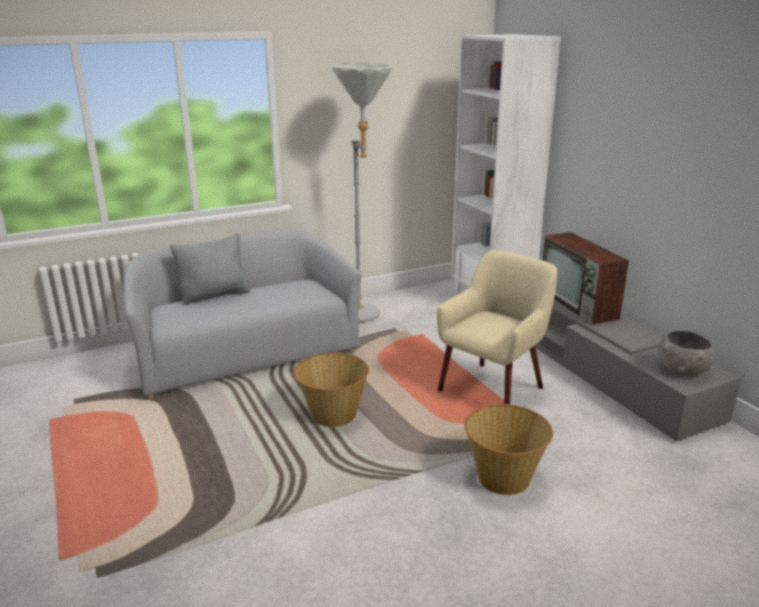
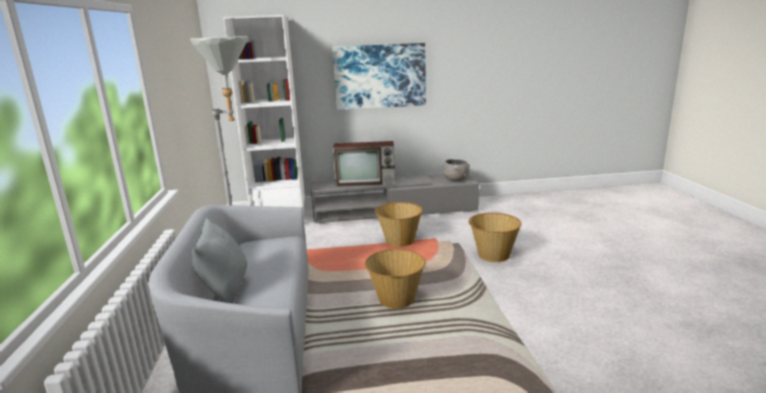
camera: 70 degrees left, 5 degrees down
beige armchair [437,250,557,404] -> basket [375,202,423,247]
none -> picture [332,43,426,110]

